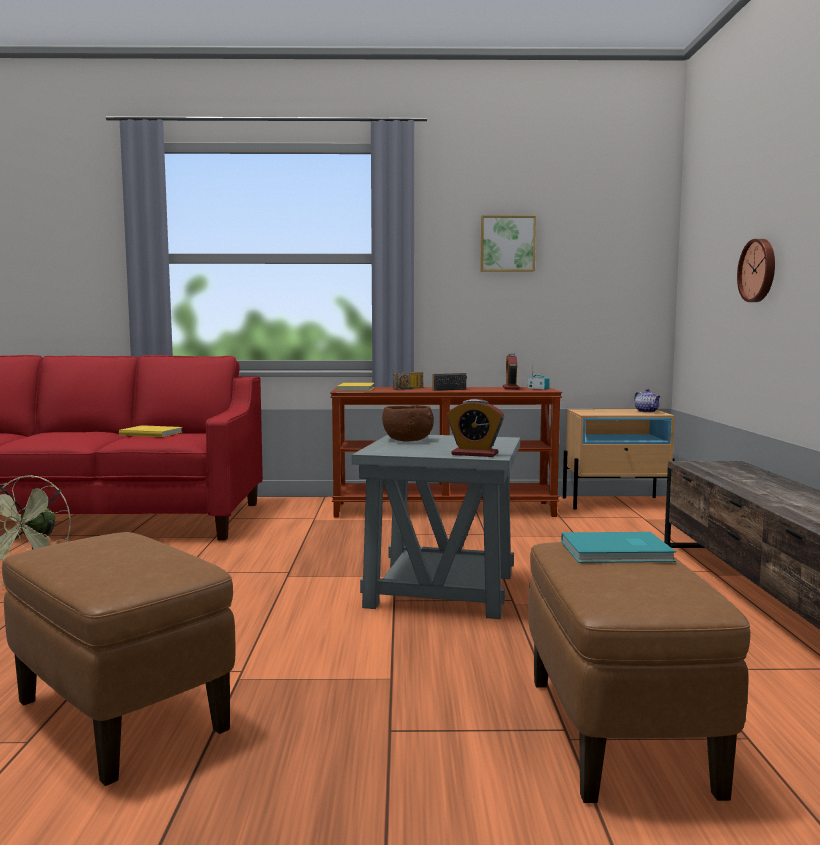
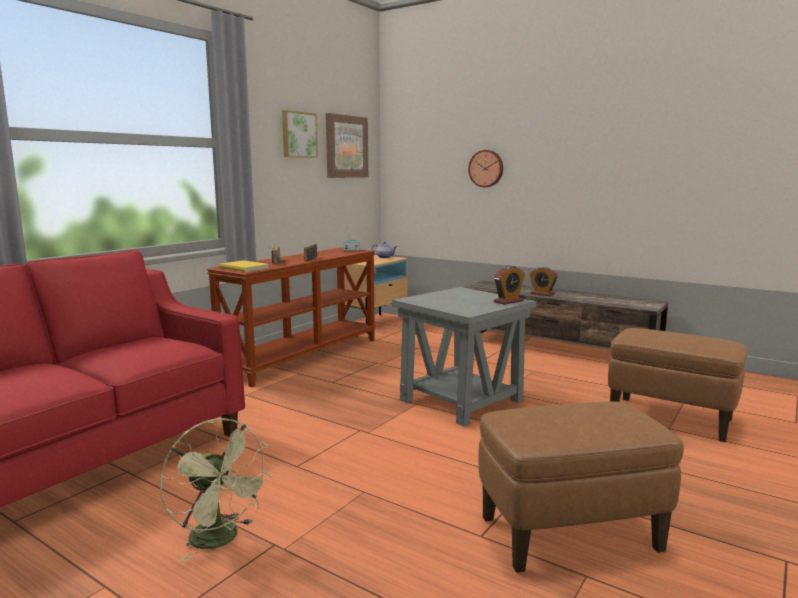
camera: 55 degrees left, 5 degrees up
yellow book [119,425,183,437] -> none
brown bowl [382,405,434,441] -> none
alarm clock [503,354,520,389] -> alarm clock moved to [530,267,558,296]
turquoise book [561,532,676,563] -> none
none -> picture [326,113,368,178]

